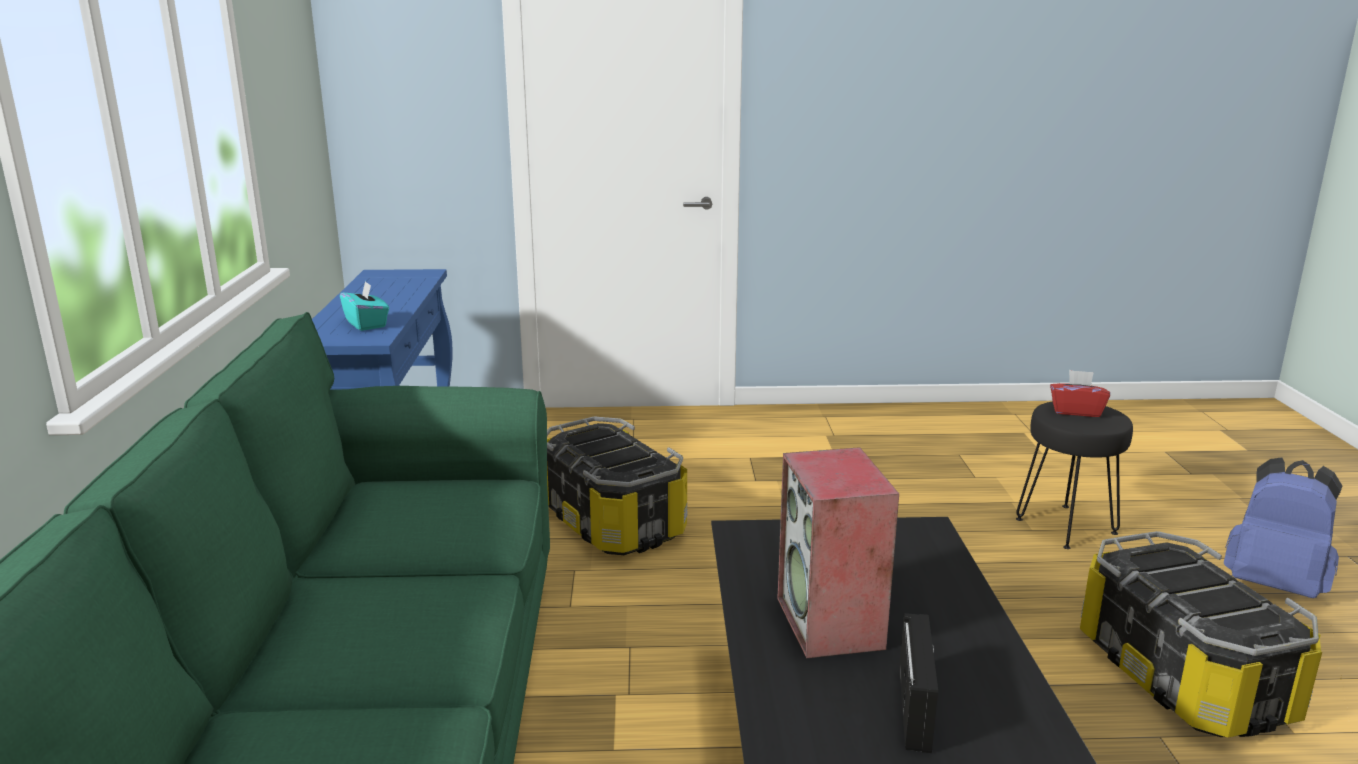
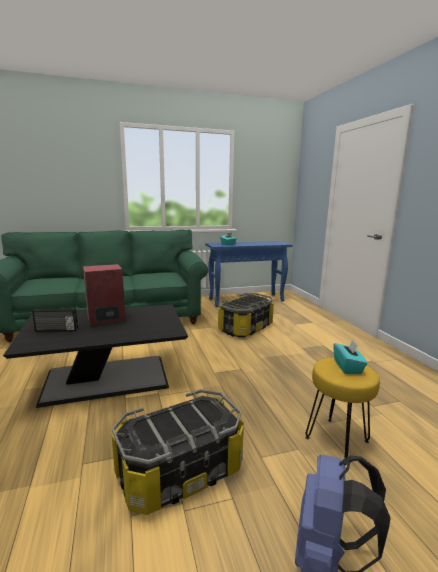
camera: 75 degrees right, 5 degrees down
black stool [1016,401,1133,549] -> yellow stool [305,357,380,458]
red tissue box [1050,370,1110,417] -> turquoise tissue box [333,340,368,374]

